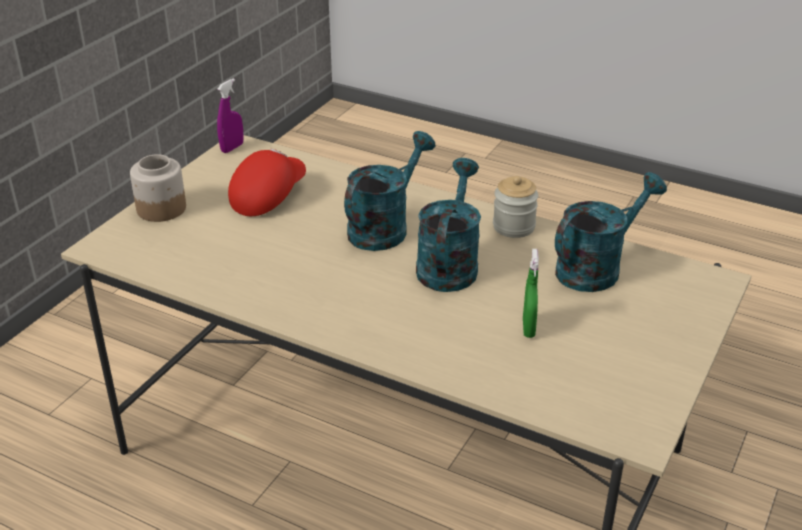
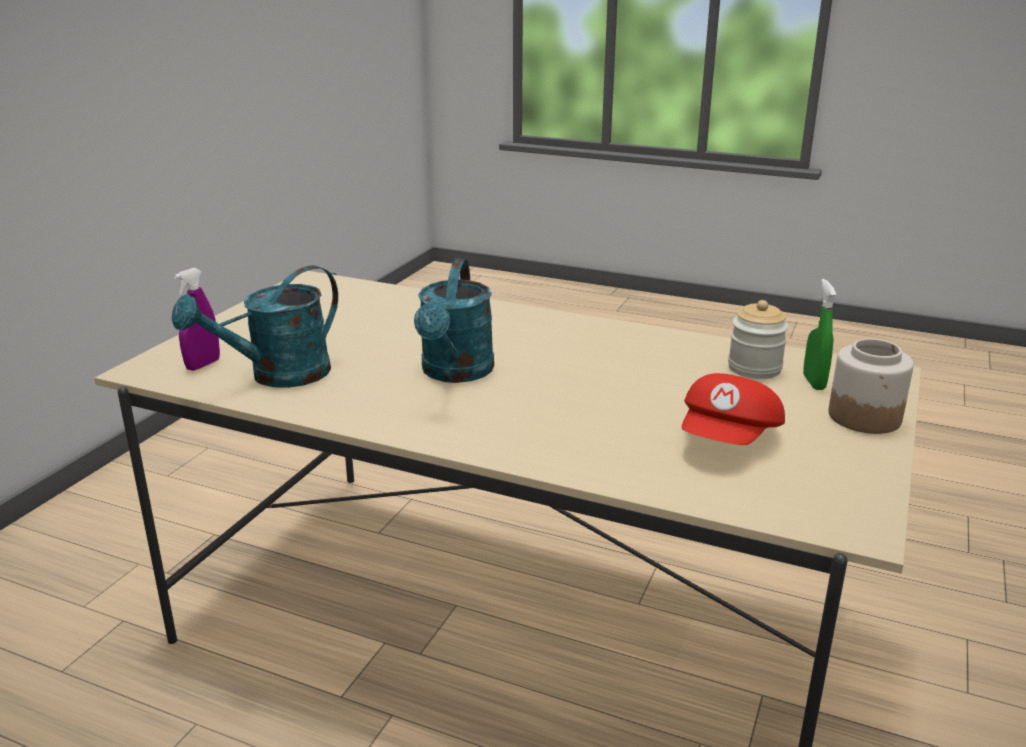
camera: 175 degrees right, 10 degrees down
purple spray bottle [217,78,244,153] -> purple spray bottle moved to [174,268,220,371]
turquoise watering can [344,131,436,251] -> none
jar [493,176,538,238] -> jar moved to [728,300,789,379]
green spray bottle [523,249,539,338] -> green spray bottle moved to [803,279,836,390]

